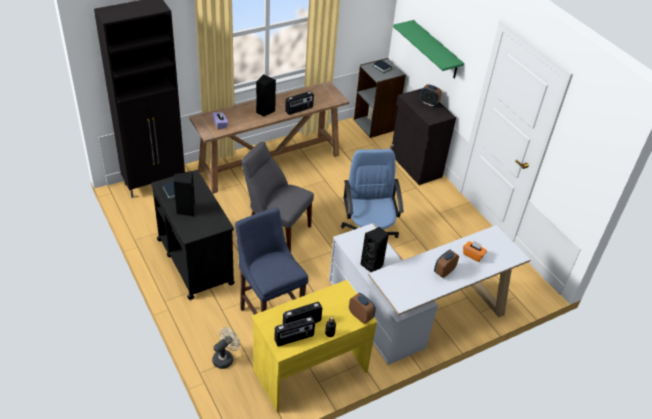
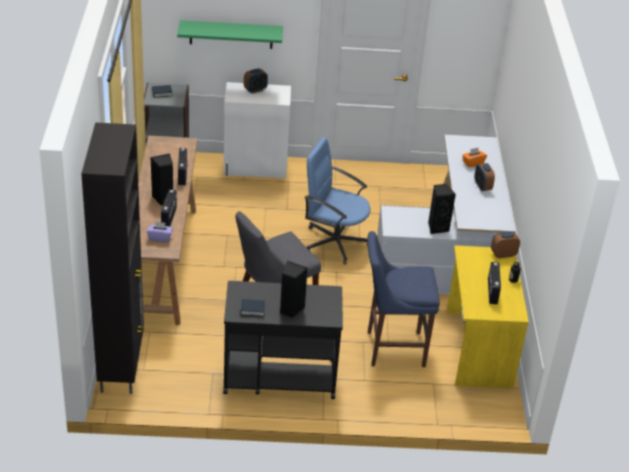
camera: 60 degrees left, 5 degrees down
beige fan [212,327,240,369] -> none
radio [274,316,315,346] -> radio moved to [161,189,177,227]
black cabinet [390,89,456,185] -> white cabinet [224,82,291,178]

